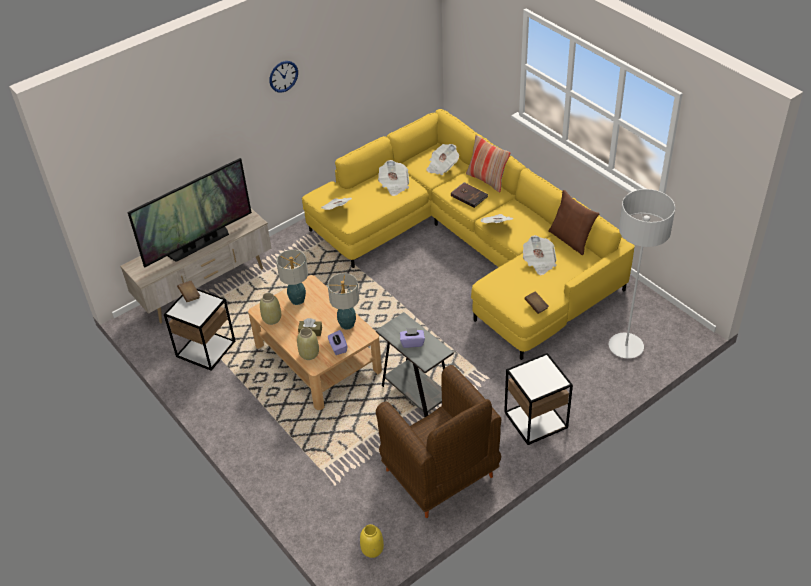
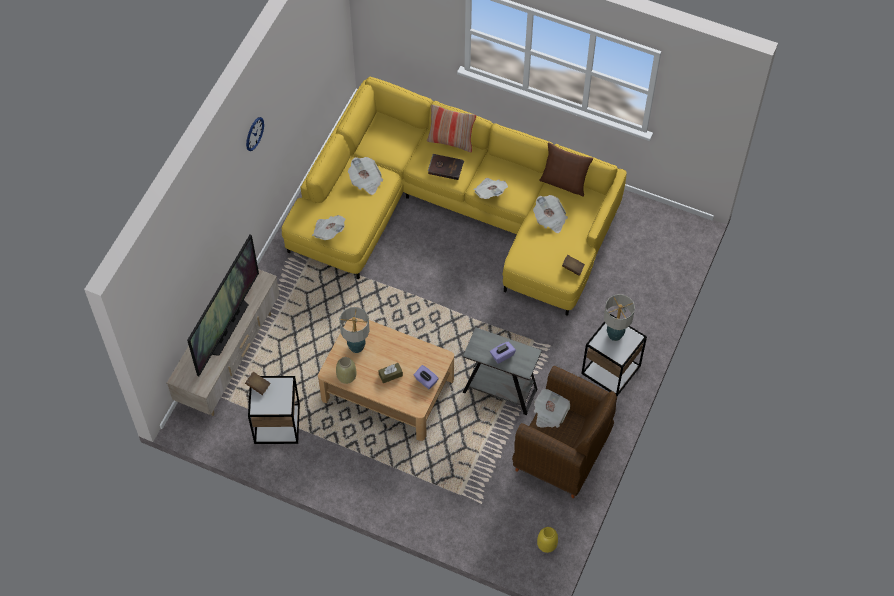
camera: 30 degrees left, 15 degrees up
beige vase [297,327,319,360] -> none
table lamp [327,273,359,330] -> table lamp moved to [604,294,635,341]
newspaper [426,144,459,175] -> newspaper moved to [534,389,570,428]
grey floor lamp [609,189,675,359] -> none

